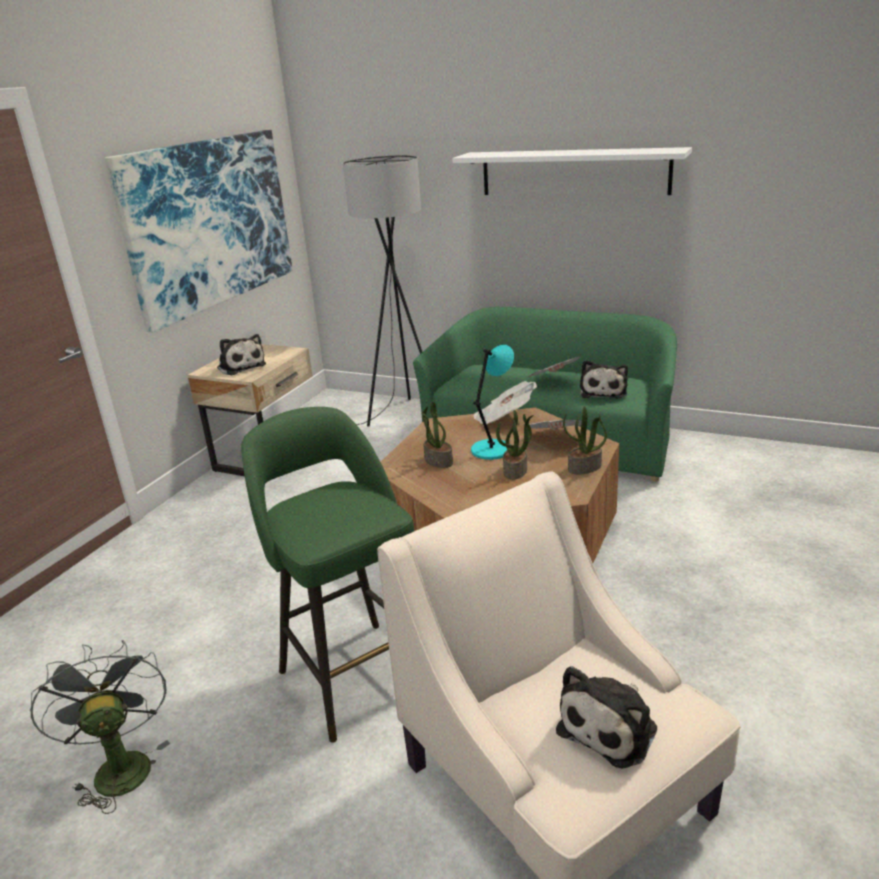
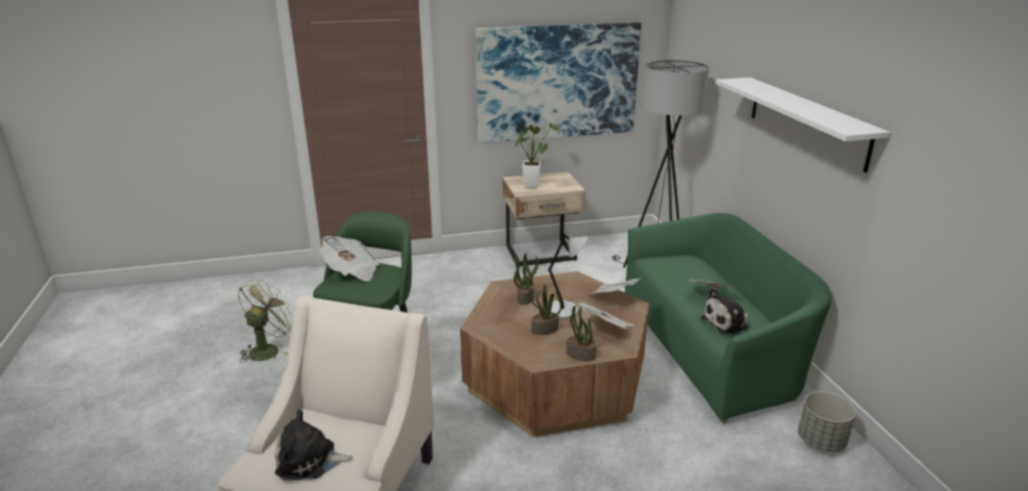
camera: 50 degrees right, 0 degrees up
grey fan [30,640,170,814] -> green fan [238,280,293,363]
plush toy [217,334,266,375] -> potted plant [515,122,560,188]
turquoise table lamp [471,345,514,460] -> grey table lamp [547,233,588,319]
none -> newspaper [319,236,379,281]
none -> grey planter [798,392,856,452]

